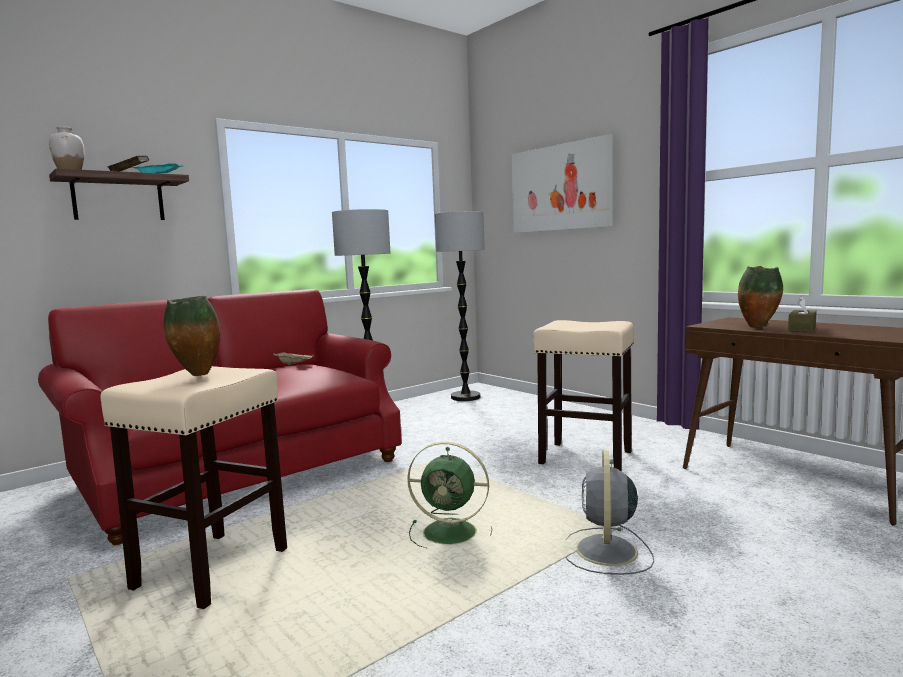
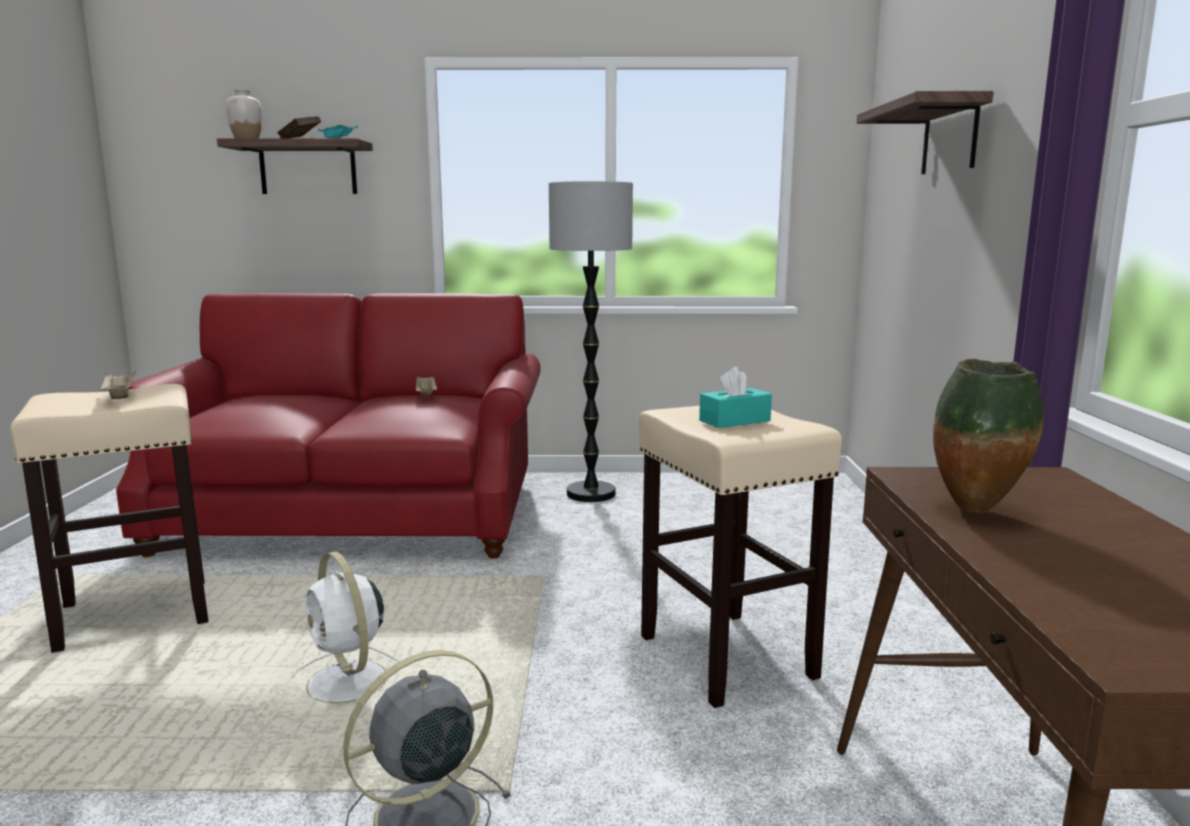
camera: 40 degrees right, 5 degrees up
vase [163,296,220,376] -> beige tray [100,370,136,399]
green fan [407,442,492,548] -> white fan [287,551,400,711]
floor lamp [435,211,485,401] -> none
picture [512,134,613,233] -> shelf [857,91,993,174]
brown tissue box [788,296,817,332] -> none
none -> turquoise tissue box [699,367,772,428]

